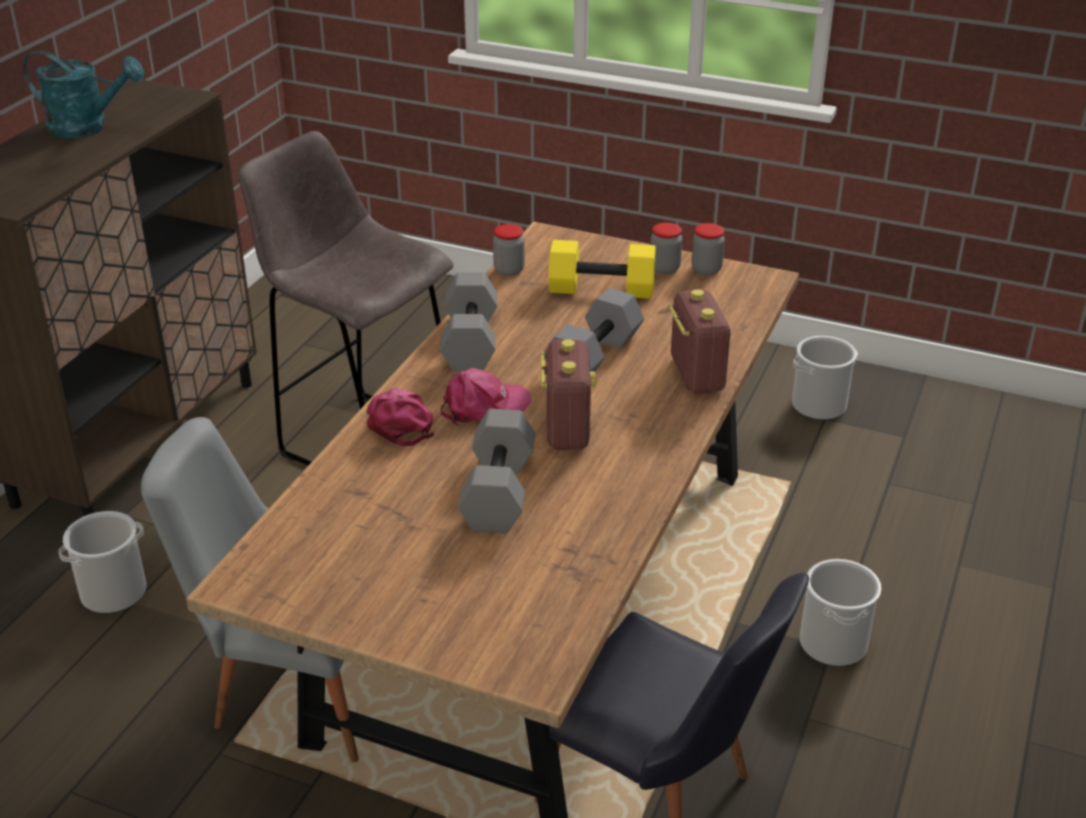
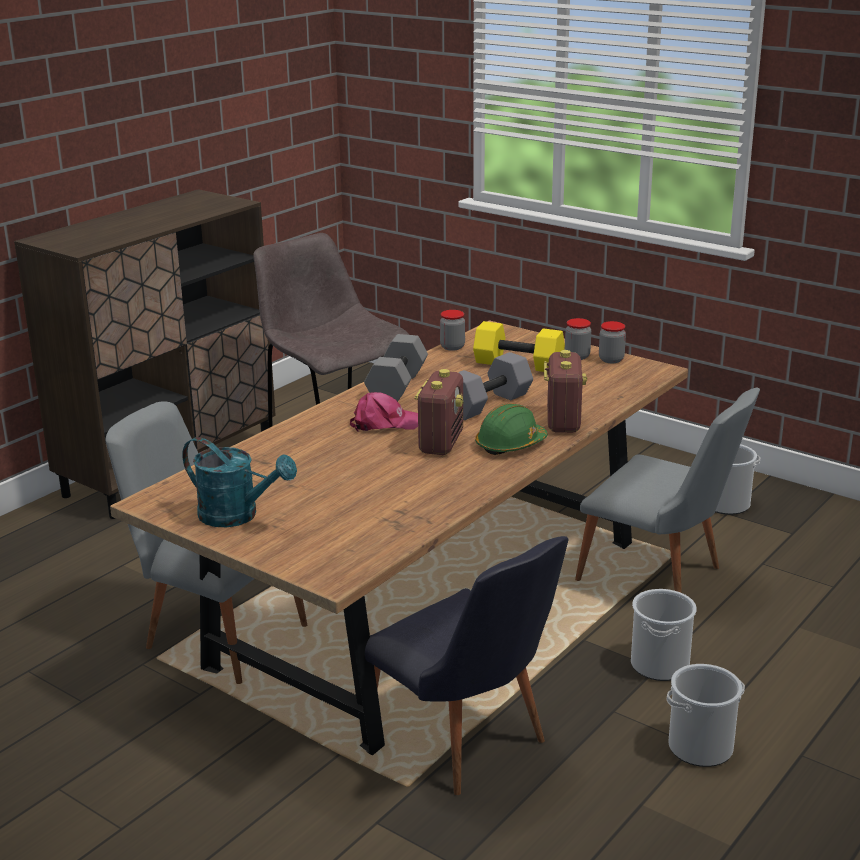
camera: 15 degrees right, 10 degrees down
turquoise watering can [22,50,144,138] -> turquoise watering can moved to [182,437,297,527]
bucket [58,511,146,614] -> bucket moved to [667,664,745,767]
pink cap [367,388,435,446] -> none
grey dumbbell [458,409,535,533] -> none
none -> green hard hat [475,403,548,455]
none -> grey chair [575,388,760,593]

